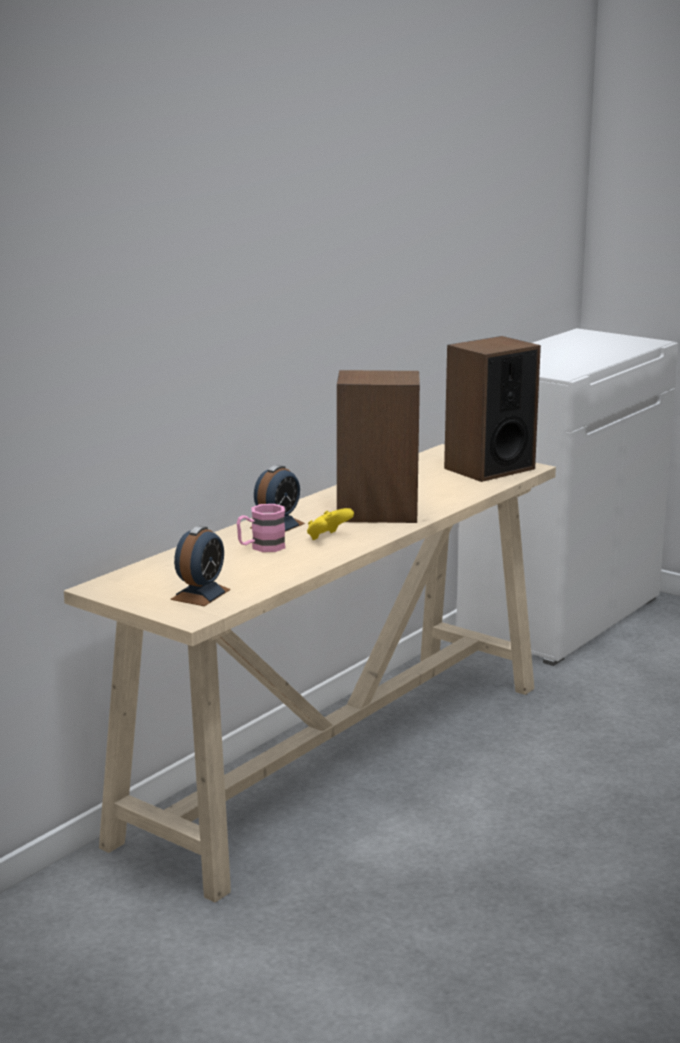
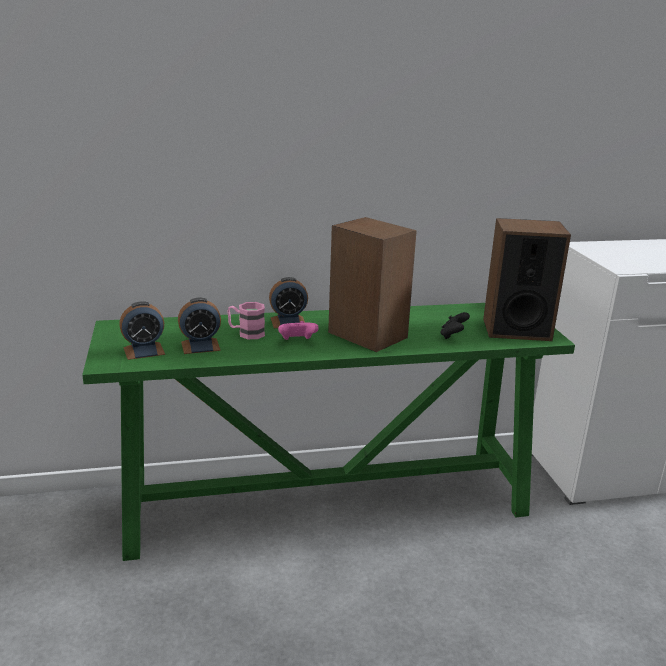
camera: 40 degrees right, 5 degrees up
beige console table [64,444,556,902] -> green console table [82,303,575,561]
yellow game controller [307,508,354,540] -> pink game controller [278,321,319,340]
none -> alarm clock [178,298,221,354]
none -> black game controller [440,312,470,339]

